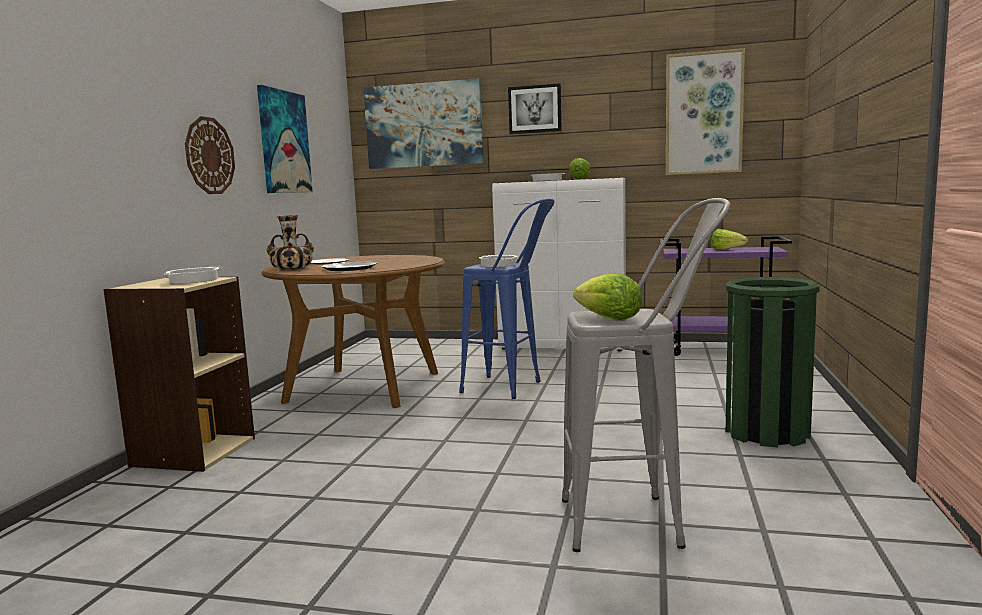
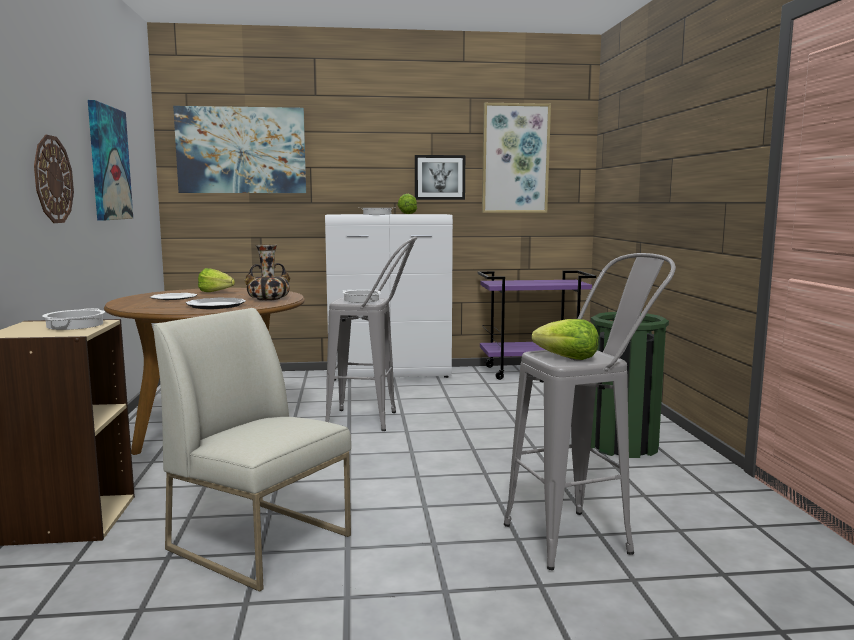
camera: 20 degrees left, 0 degrees up
vase [266,215,314,270] -> vase moved to [244,244,290,301]
blue stool [459,198,555,399] -> grey stool [325,236,417,431]
picture [508,83,562,134] -> picture moved to [415,155,465,200]
lettuce [712,229,748,250] -> lettuce moved to [198,268,235,292]
none -> white chair [153,308,351,592]

